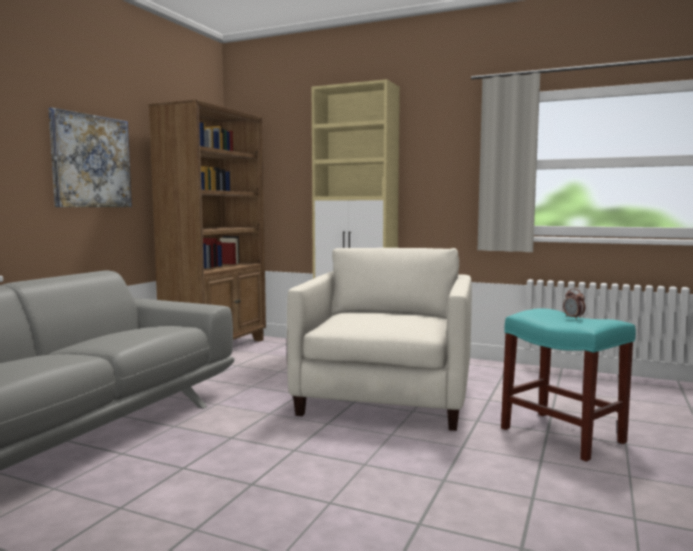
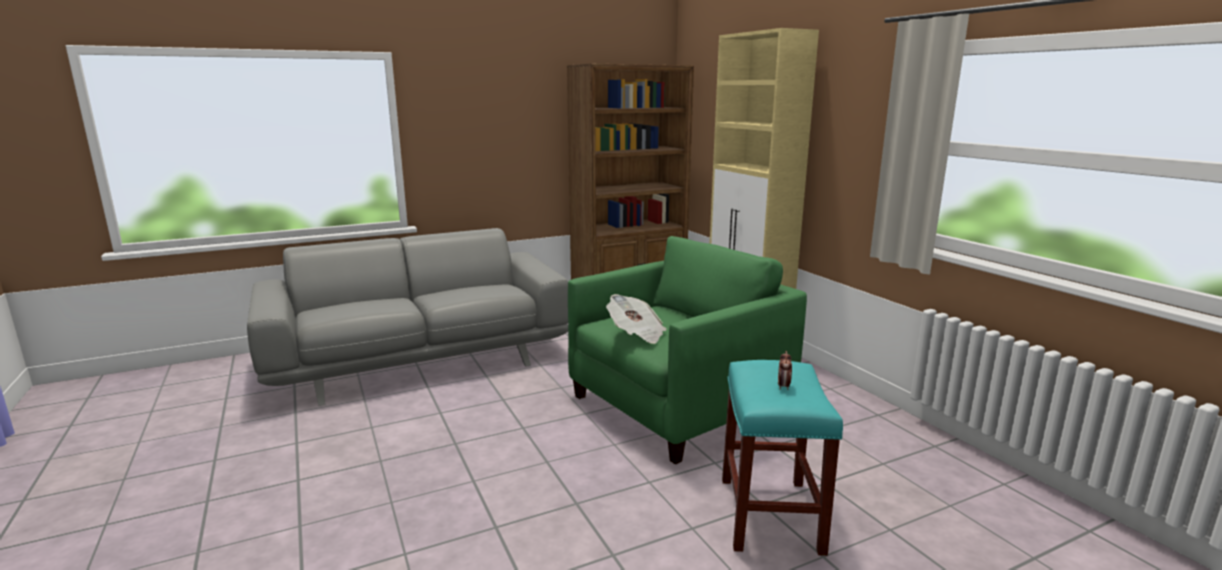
camera: 40 degrees right, 10 degrees up
picture [49,107,132,207] -> none
beige armchair [287,248,472,431] -> green armchair [568,236,807,465]
none -> newspaper [606,294,666,344]

